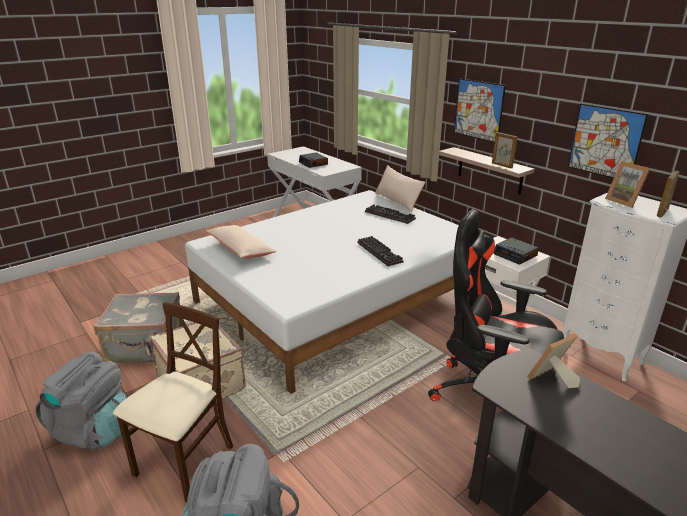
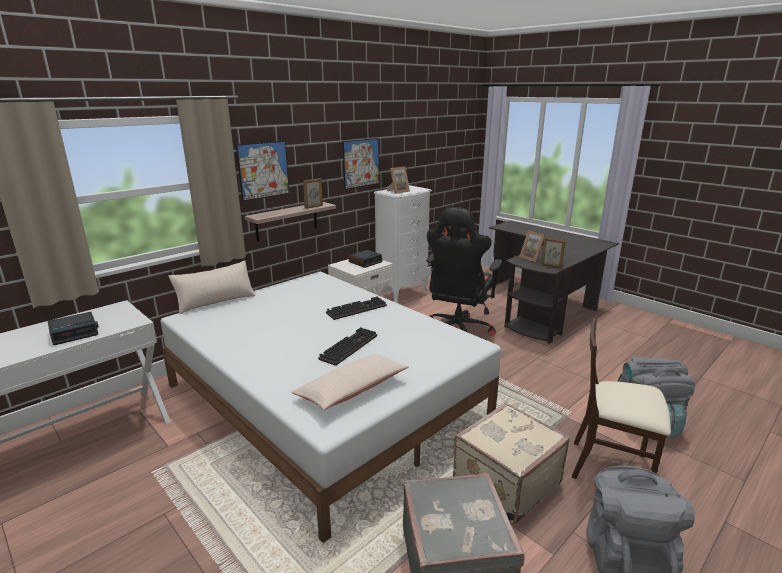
camera: 95 degrees left, 5 degrees down
keyboard [365,204,416,224] -> keyboard moved to [318,327,377,366]
picture frame [657,171,680,217] -> picture frame moved to [541,237,566,268]

